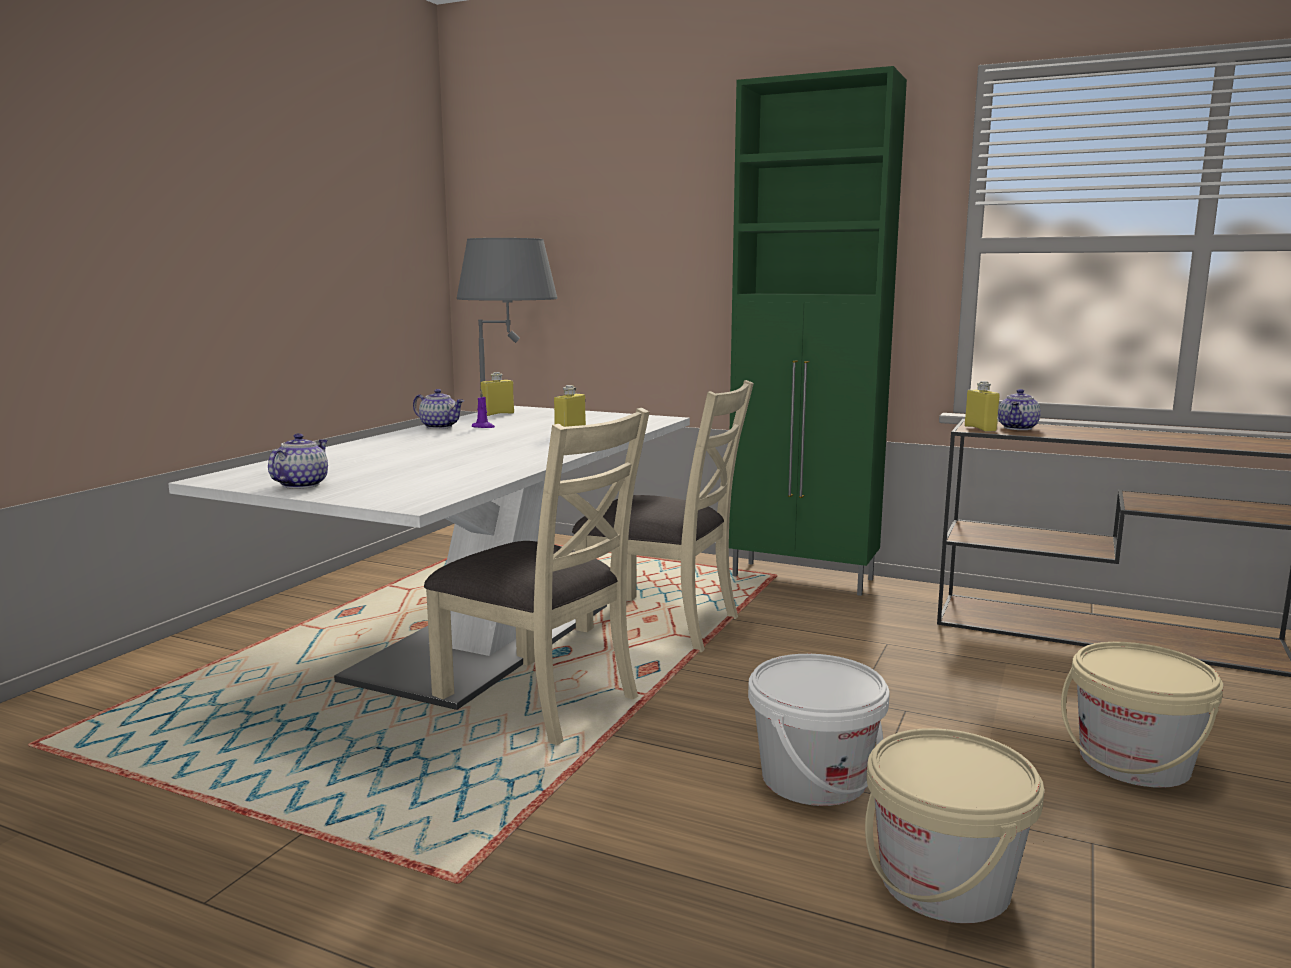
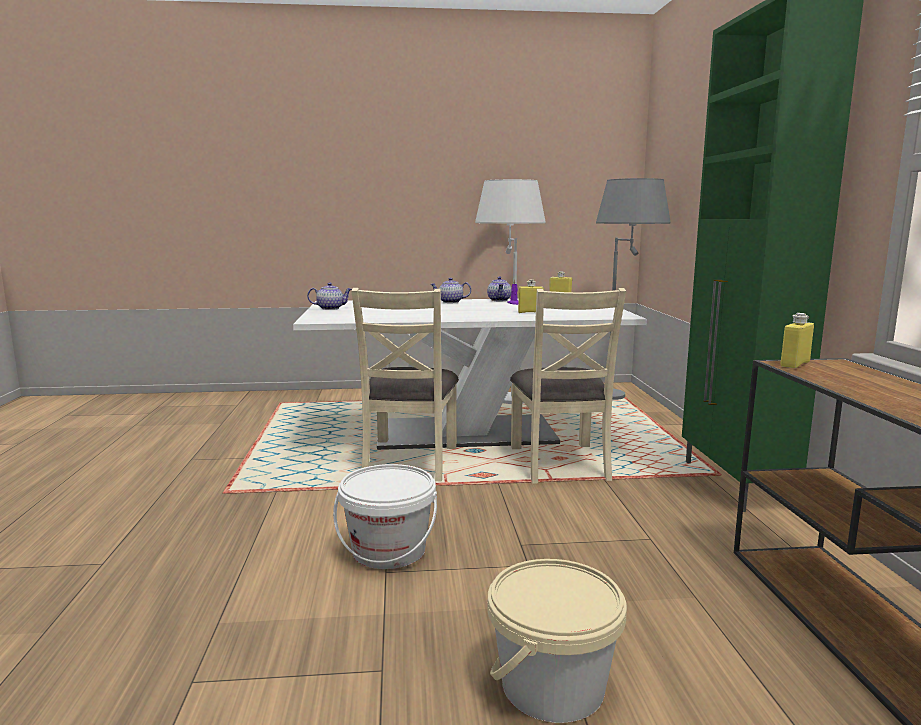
camera: 60 degrees right, 0 degrees up
beige bucket [865,728,1045,923] -> none
teapot [998,389,1041,430] -> teapot moved to [430,278,471,303]
none -> white floor lamp [475,179,546,404]

